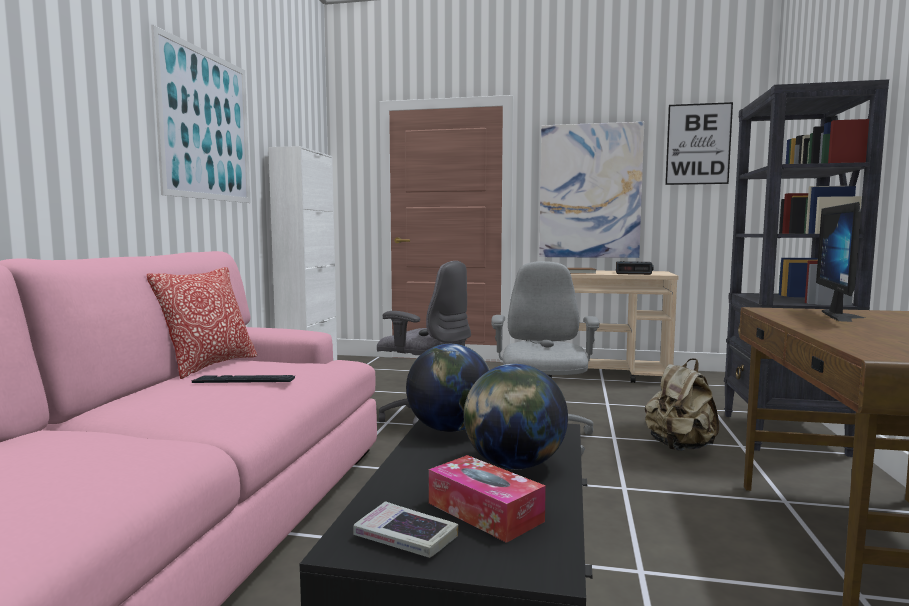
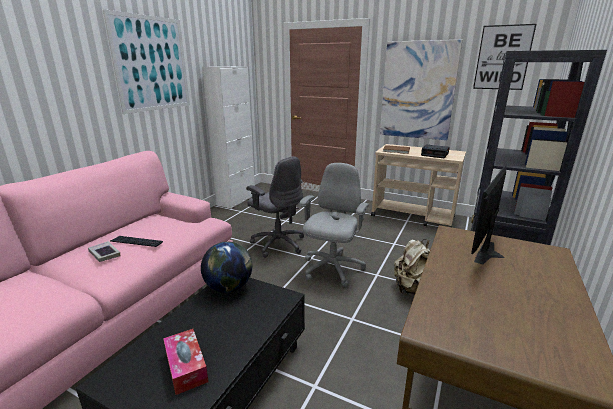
camera: 15 degrees right, 15 degrees up
pillow [147,267,257,379] -> none
book [353,501,458,558] -> book moved to [88,241,120,262]
globe [463,364,568,469] -> none

